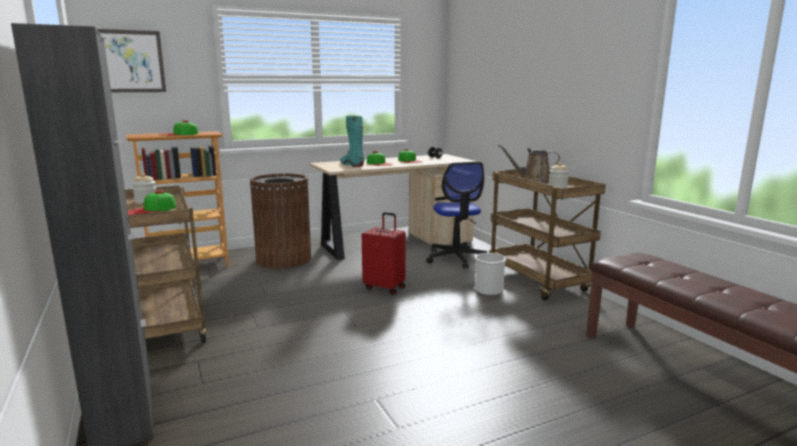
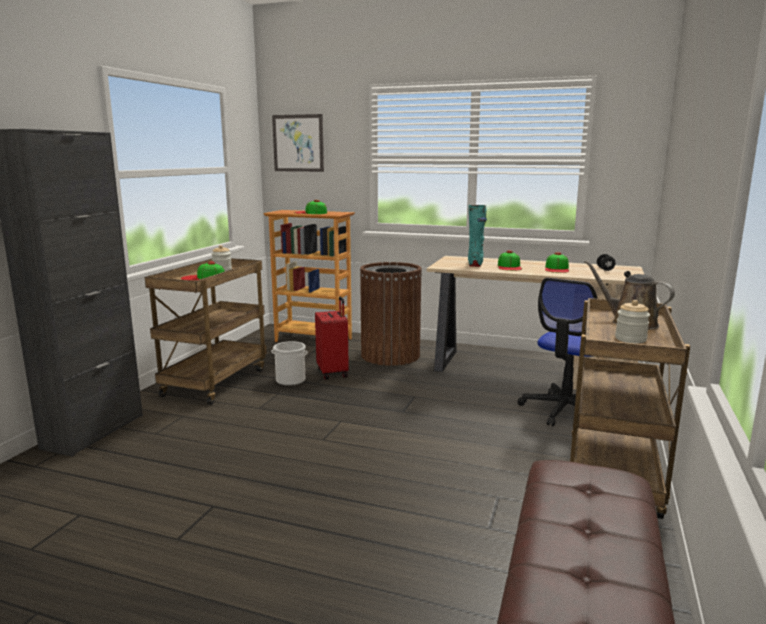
camera: 45 degrees right, 0 degrees up
red suitcase [362,212,406,295] -> red suitcase moved to [315,297,349,380]
bucket [475,253,507,296] -> bucket moved to [272,341,308,386]

